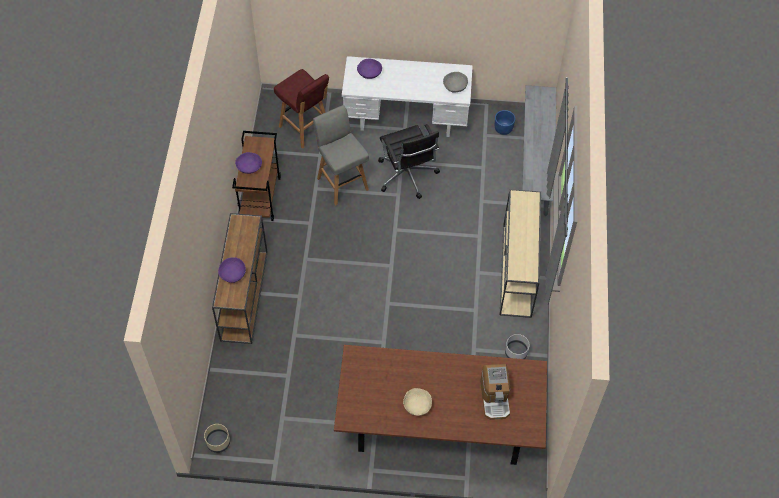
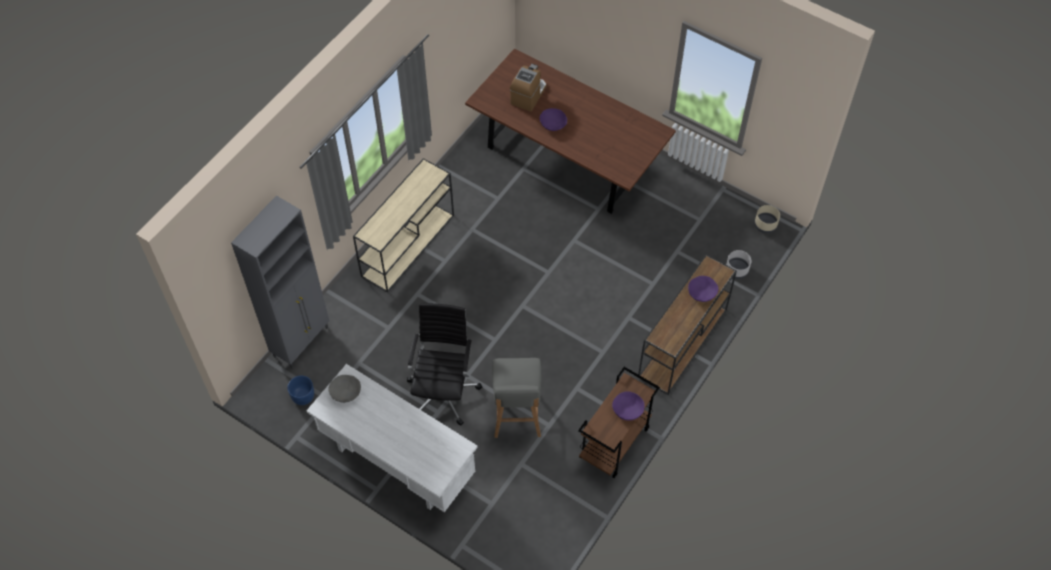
camera: 150 degrees left, 0 degrees up
red stool [274,69,329,149] -> none
purple bowl [357,59,382,79] -> purple bowl moved to [540,108,567,131]
beige bowl [403,388,432,416] -> none
grey planter [505,334,530,359] -> grey planter moved to [726,250,751,279]
grey bench [522,85,556,216] -> grey cabinet [231,196,329,369]

